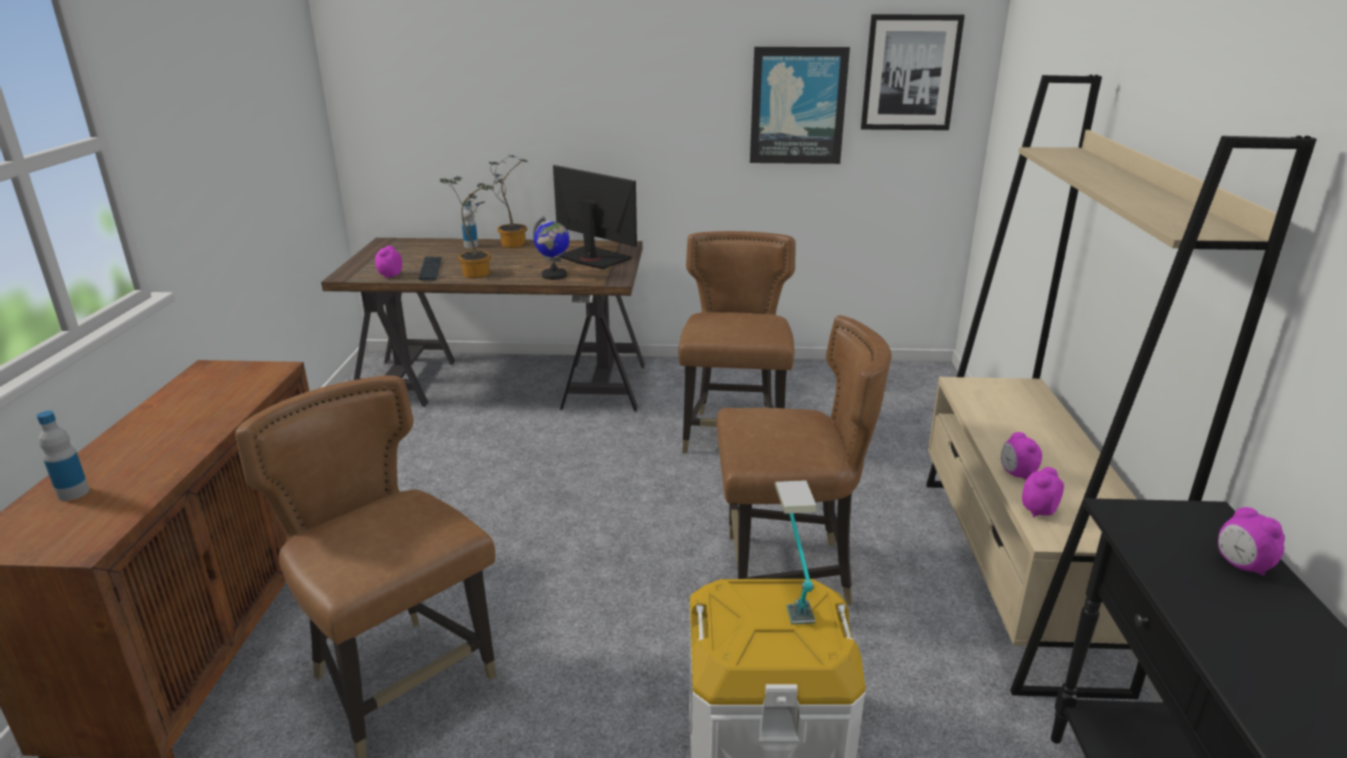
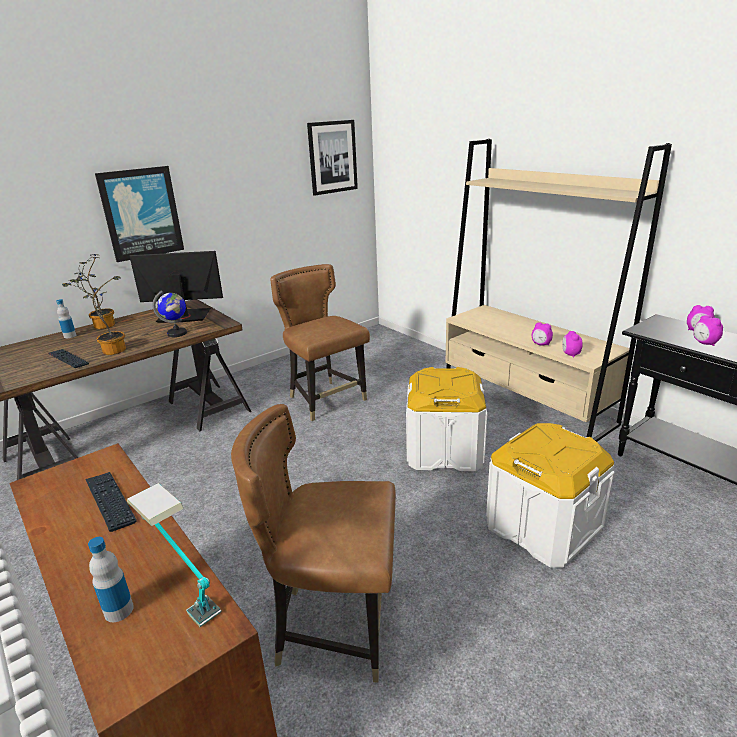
camera: 40 degrees left, 0 degrees up
alarm clock [375,246,402,279] -> alarm clock moved to [693,315,723,346]
brown chair [717,315,892,606] -> white storage box [406,367,487,471]
picture [750,47,850,164] -> picture moved to [95,166,184,262]
table lamp [774,480,817,624] -> table lamp moved to [127,483,222,627]
none -> keyboard [85,472,137,532]

